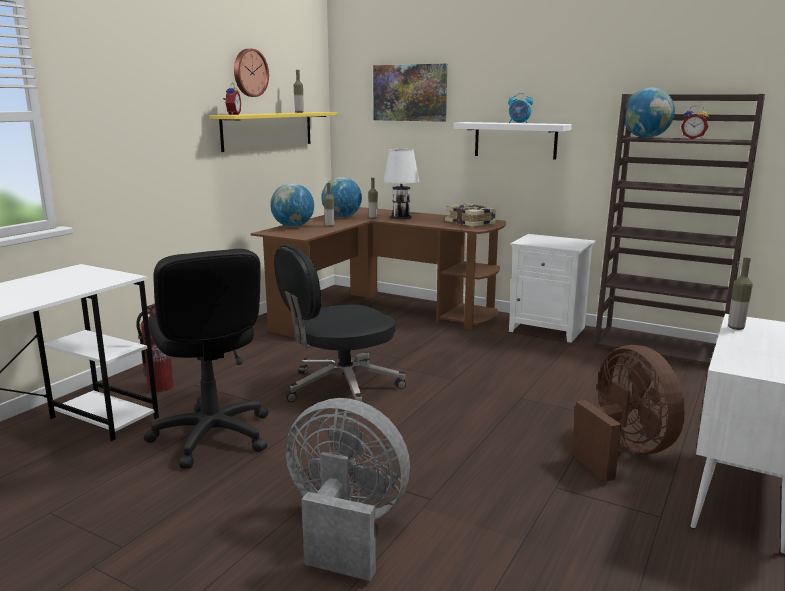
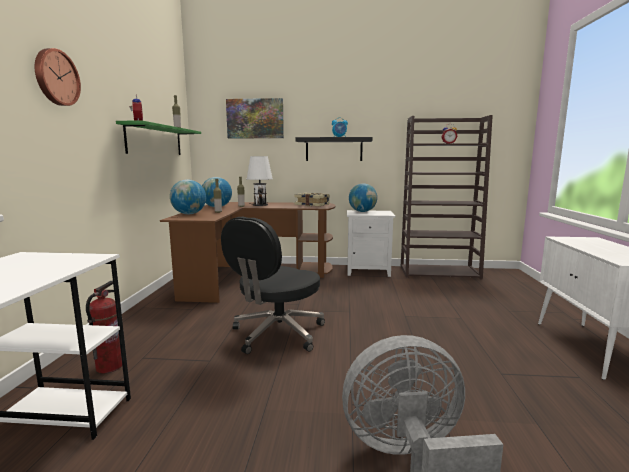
camera: 25 degrees left, 5 degrees down
black office chair [144,249,268,469] -> none
yellow shelf [209,112,337,152] -> green shelf [116,120,201,155]
wall clock [234,49,269,97] -> wall clock moved to [35,48,81,106]
white shelf [454,122,572,160] -> black shelf [295,137,372,161]
brown fan [572,345,685,482] -> none
globe [625,88,675,138] -> globe moved to [349,183,377,212]
bottle [728,258,753,330] -> none

